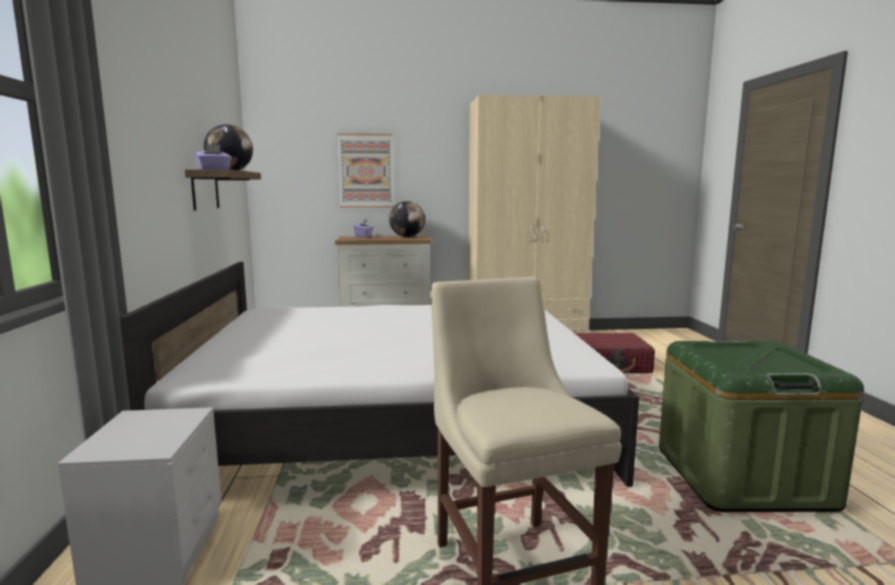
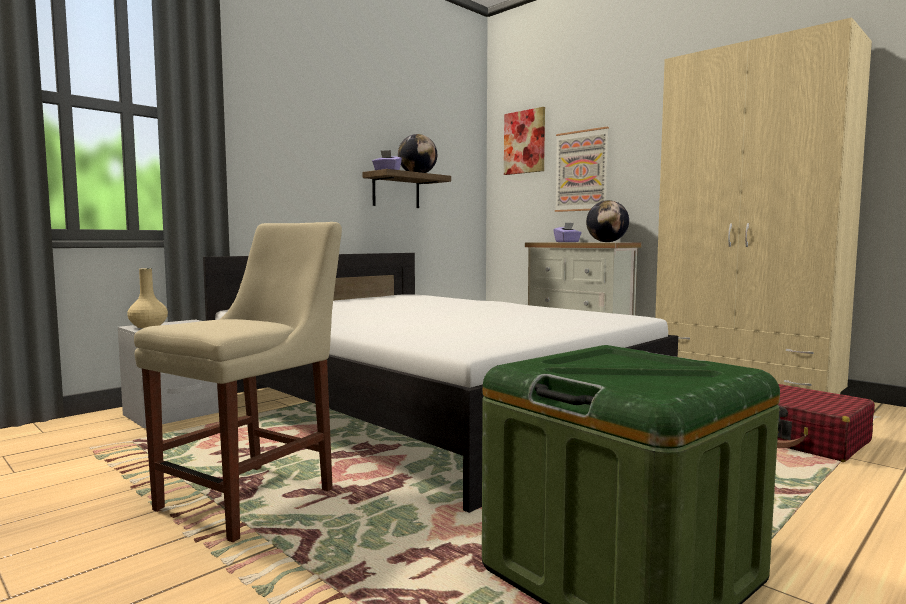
camera: 50 degrees right, 5 degrees down
none -> beige vase [127,268,168,328]
none -> picture [504,107,545,175]

